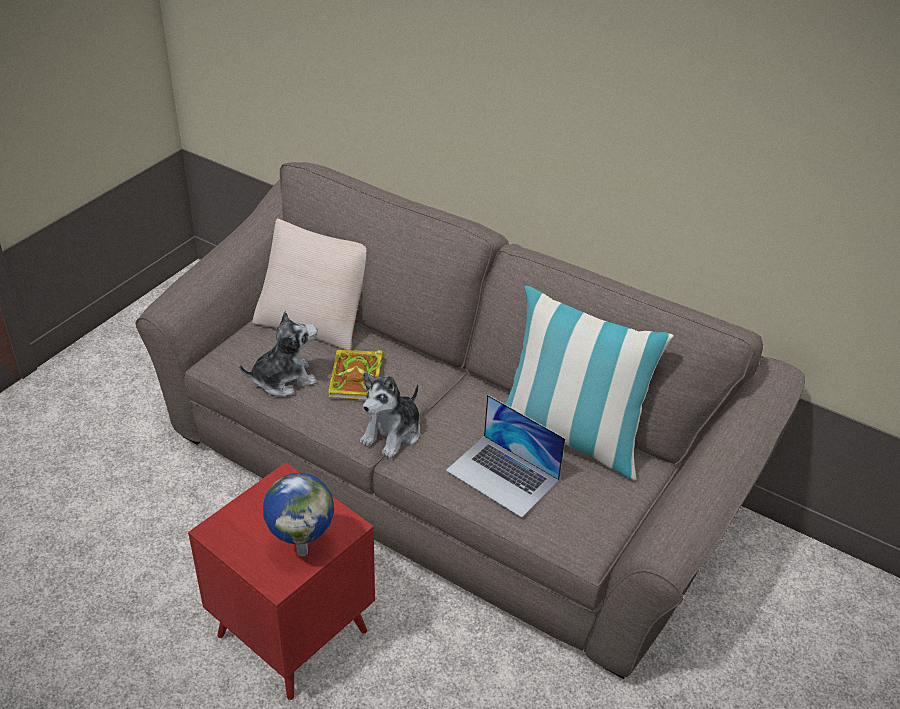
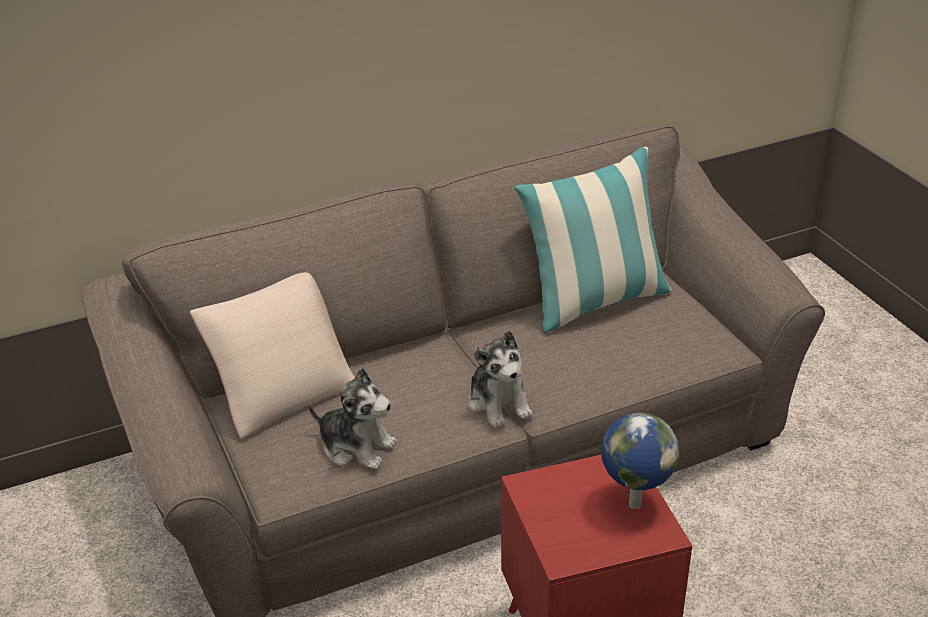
camera: 55 degrees left, 5 degrees down
plush toy [239,311,317,396] -> plush toy turned 105 degrees clockwise [308,368,397,470]
book [328,350,385,400] -> none
laptop [446,394,566,518] -> none

